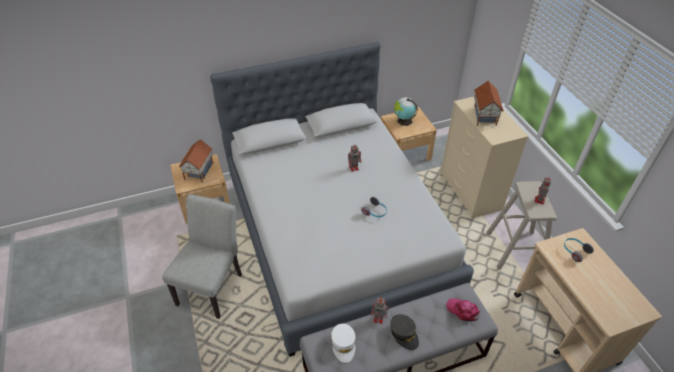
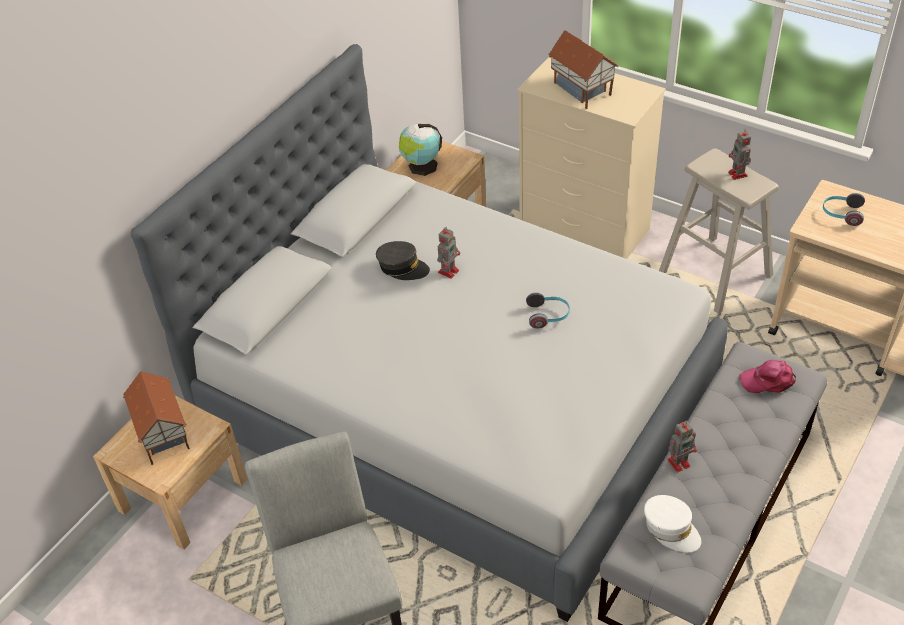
camera: 35 degrees left, 0 degrees up
grey cap [391,314,419,350] -> grey cap moved to [376,241,430,280]

